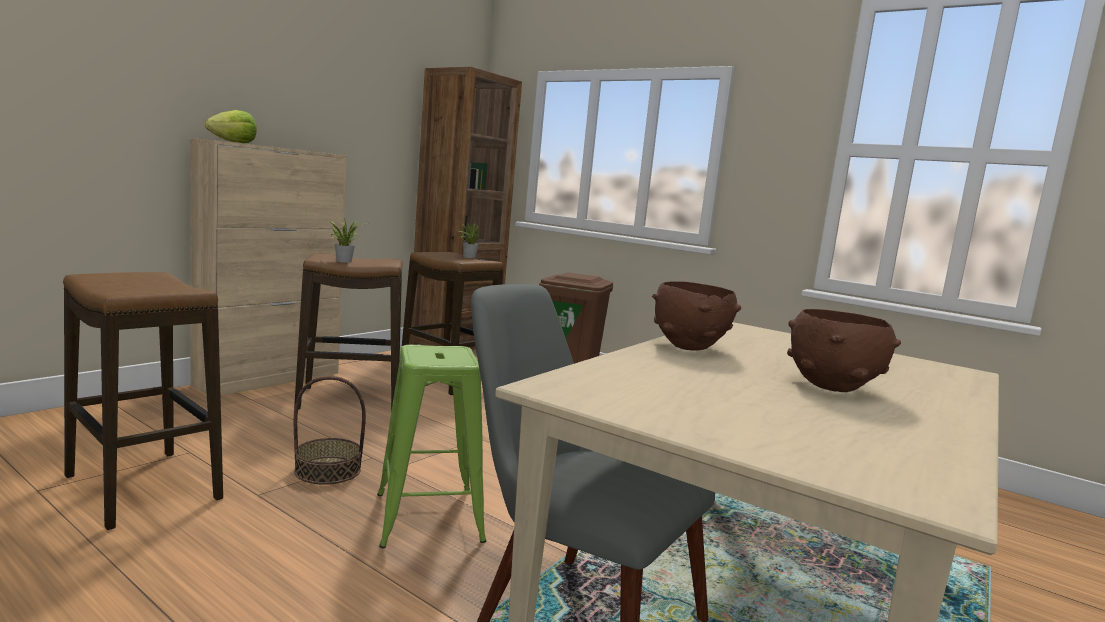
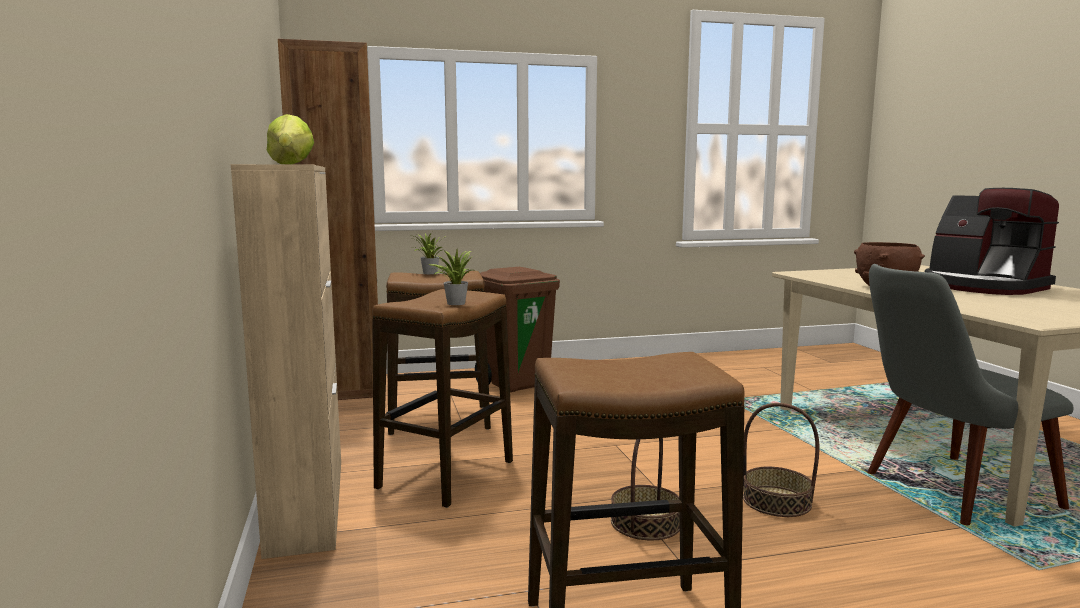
camera: 50 degrees left, 0 degrees up
green stool [377,345,486,548] -> basket [743,403,819,517]
brown bowl [787,309,901,392] -> coffee machine [925,188,1059,295]

